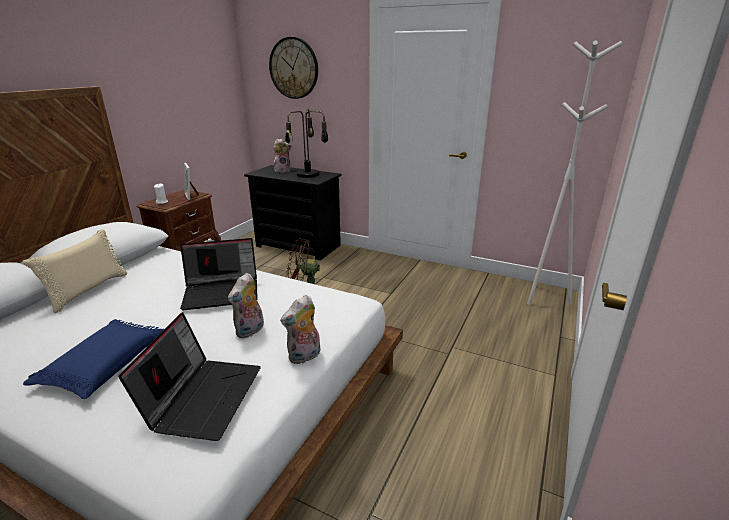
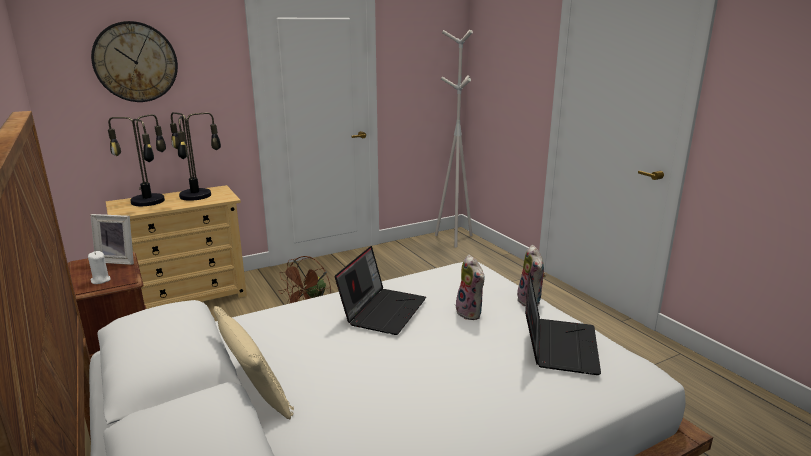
camera: 55 degrees left, 5 degrees down
blue pillow [23,319,164,399] -> none
laptop [118,312,261,441] -> laptop turned 60 degrees clockwise [525,272,601,375]
black dresser [244,165,342,261] -> beige dresser [106,185,247,309]
plush toy [273,139,292,172] -> table lamp [108,114,166,206]

